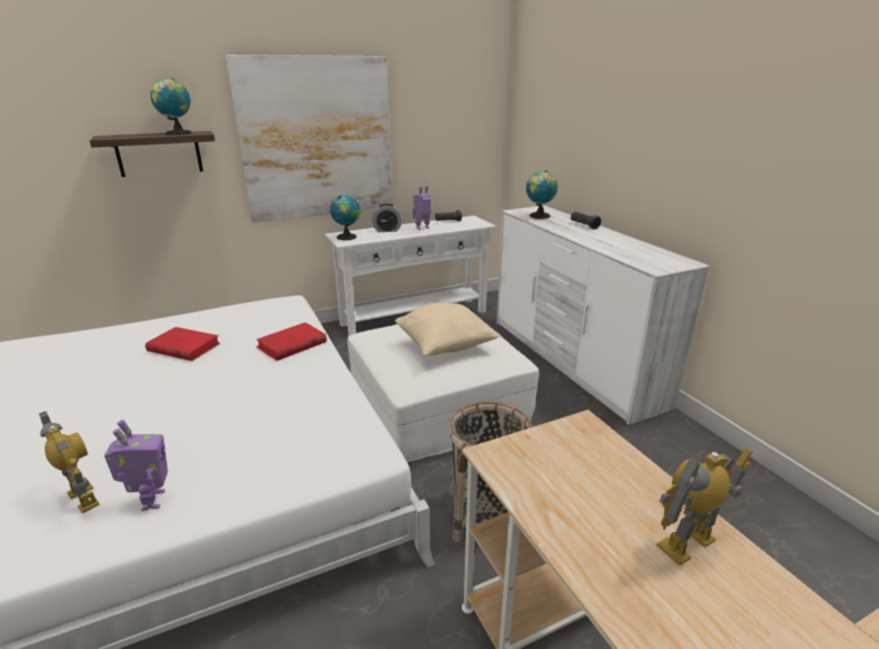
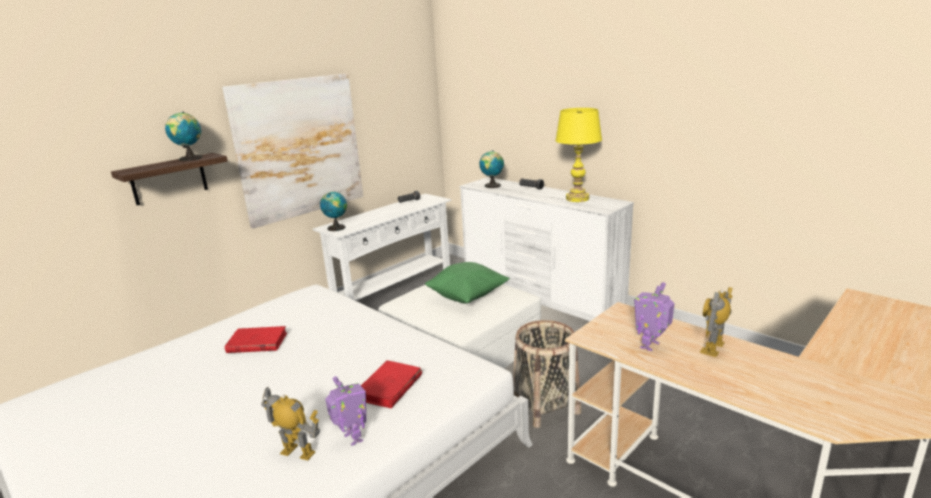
camera: 20 degrees left, 5 degrees down
red book [256,322,327,361] -> red book moved to [361,360,422,408]
alarm clock [372,203,402,232] -> none
beige pillow [395,303,501,356] -> green pillow [425,262,510,304]
toy robot [413,185,432,230] -> toy robot moved to [634,282,675,351]
none -> yellow table lamp [555,108,602,202]

